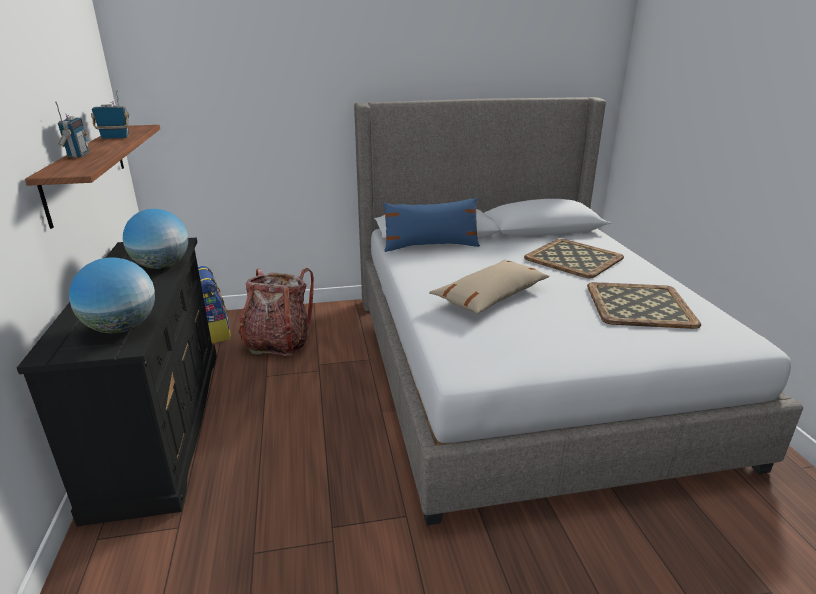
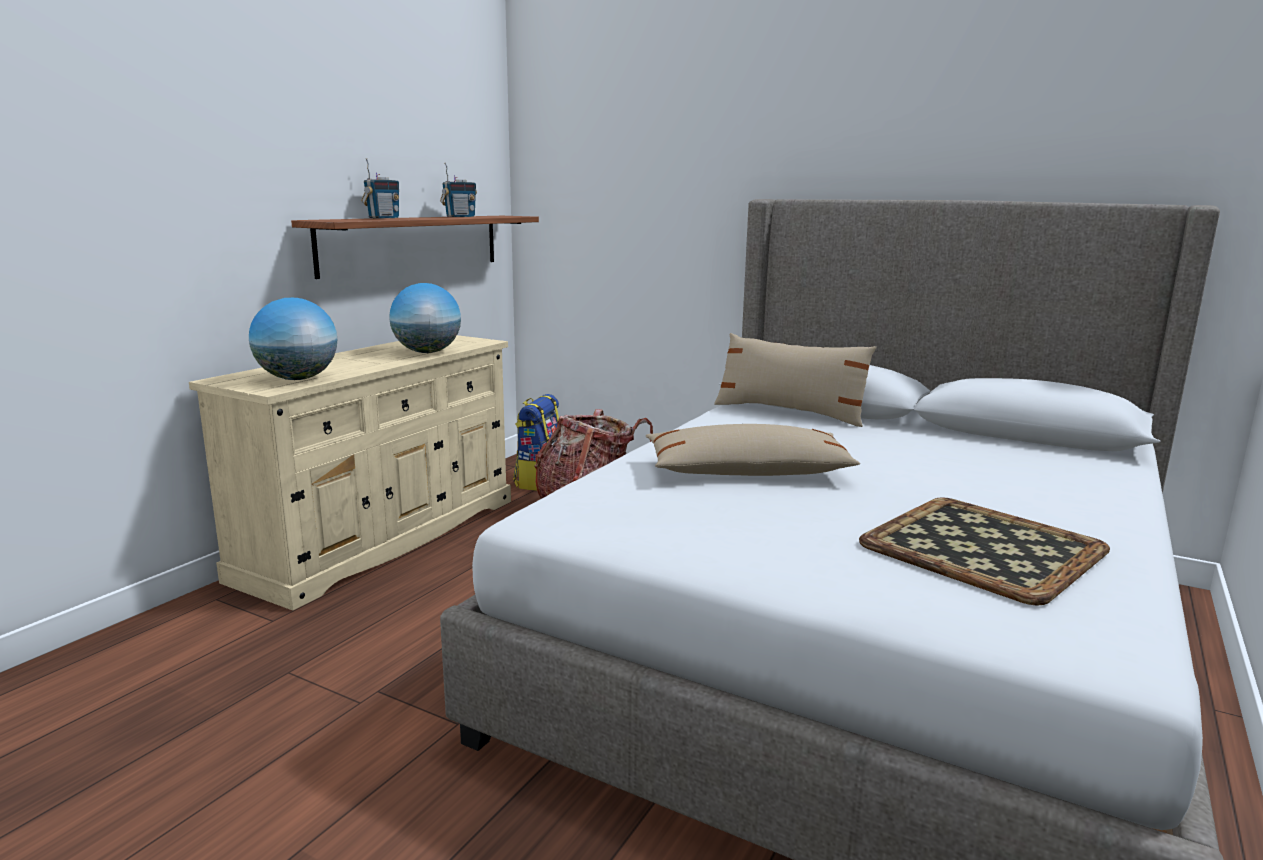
camera: 40 degrees right, 10 degrees down
black dresser [17,238,217,527] -> beige dresser [189,335,511,611]
radio [91,90,130,139] -> radio turned 105 degrees clockwise [440,162,477,217]
blue pillow [383,198,480,252] -> beige pillow [714,333,876,427]
tray [524,239,624,278] -> none

